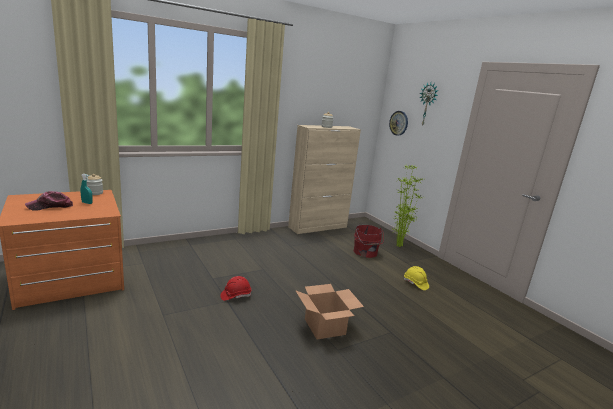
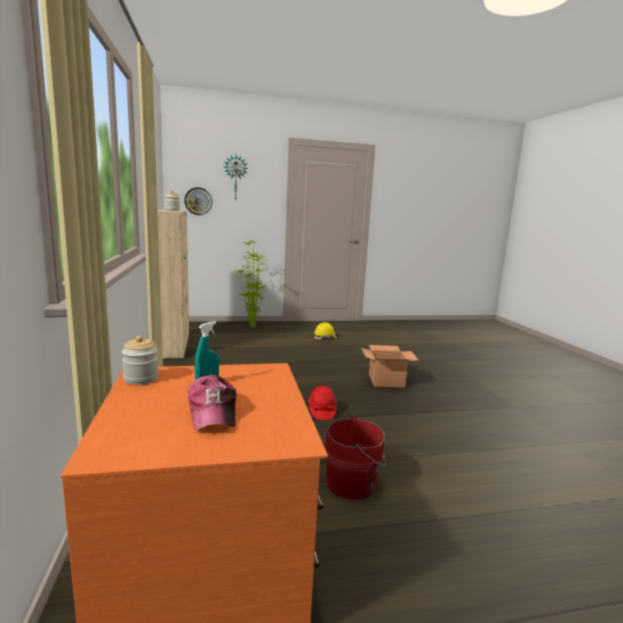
camera: 70 degrees left, 5 degrees down
red bucket [354,225,384,258] -> red bucket moved to [325,416,386,499]

